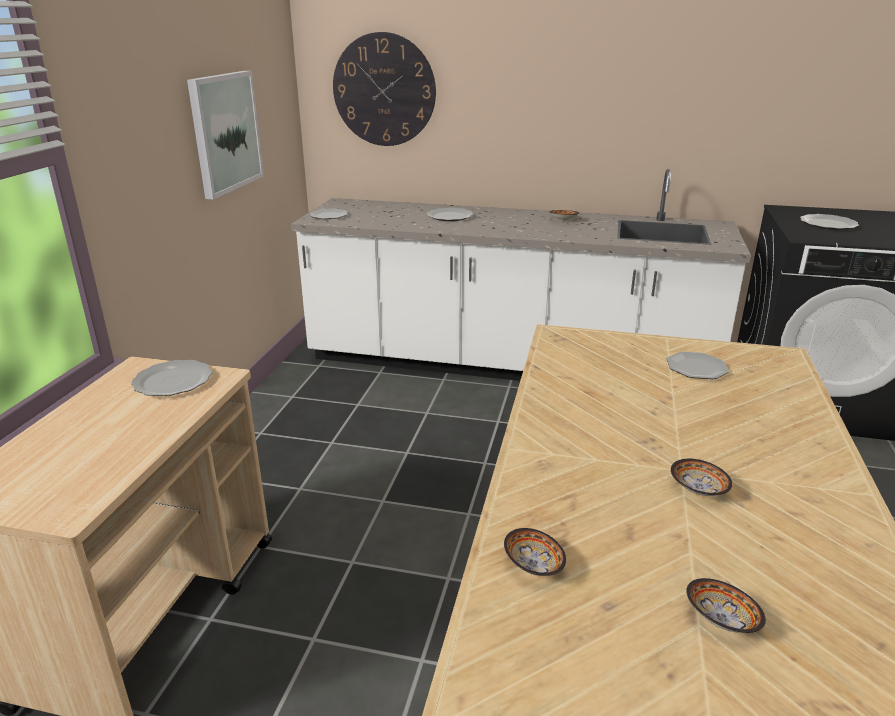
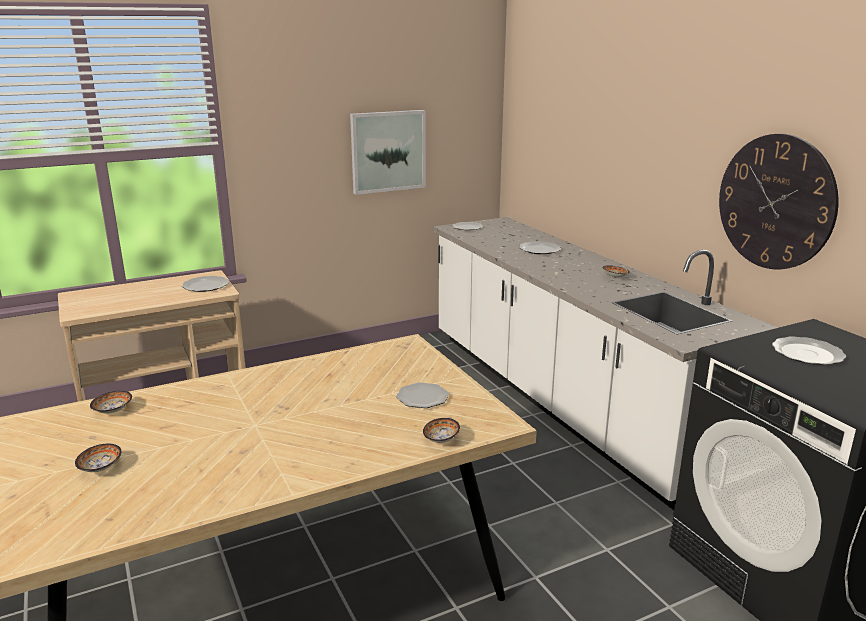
camera: 50 degrees right, 5 degrees down
wall clock [333,32,436,146] -> wall clock moved to [719,134,839,270]
bowl [671,459,732,496] -> bowl moved to [423,418,460,443]

